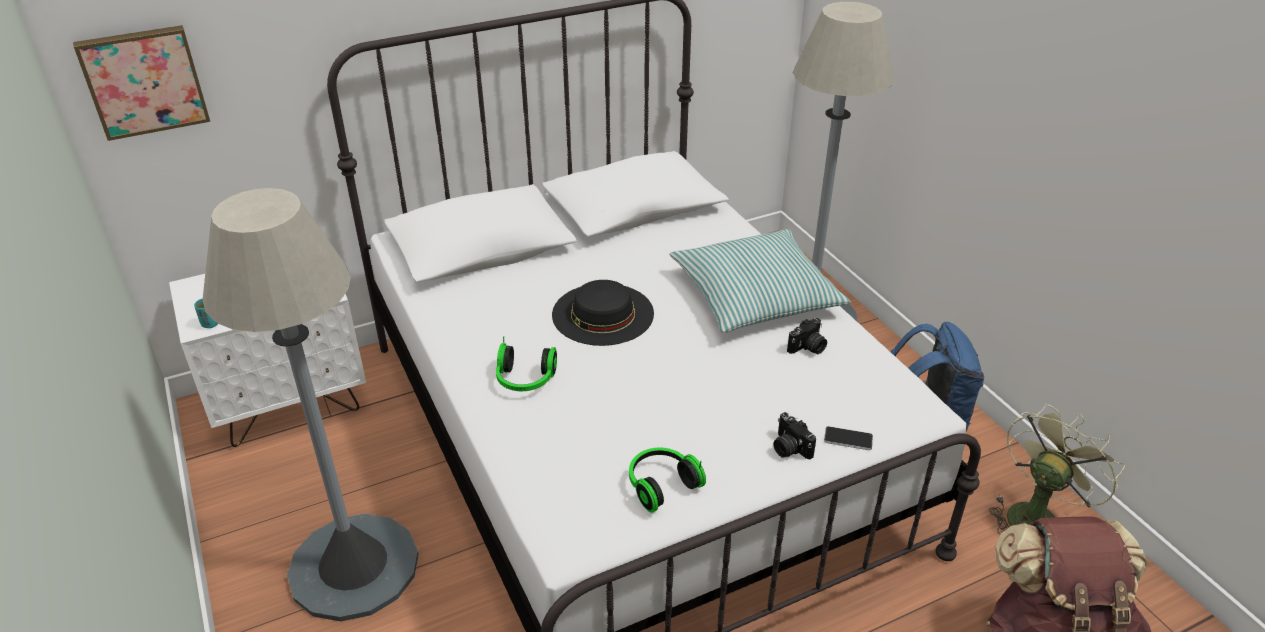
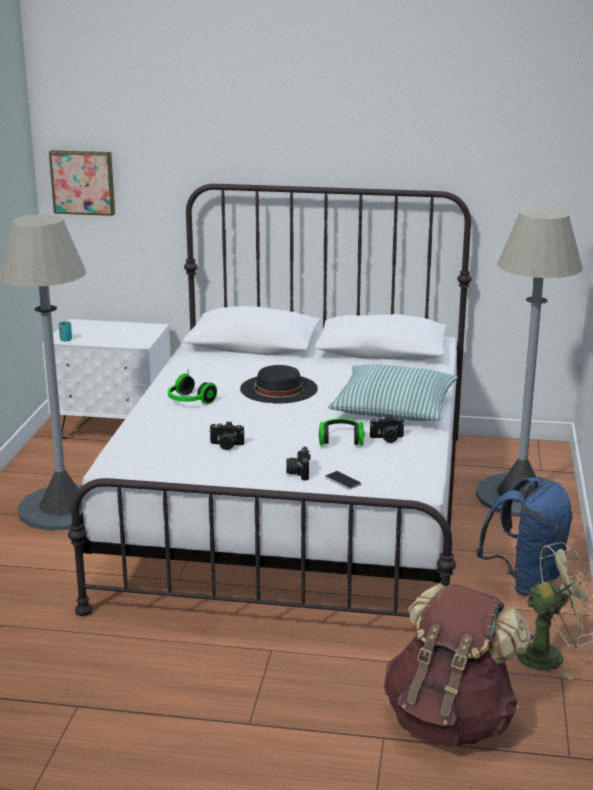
camera: 35 degrees right, 15 degrees down
headphones [629,448,706,513] -> headphones moved to [319,418,364,446]
none -> camera [209,421,244,450]

